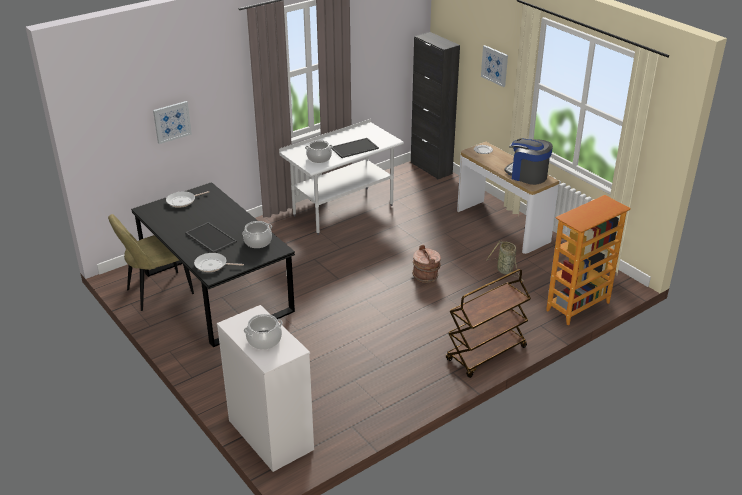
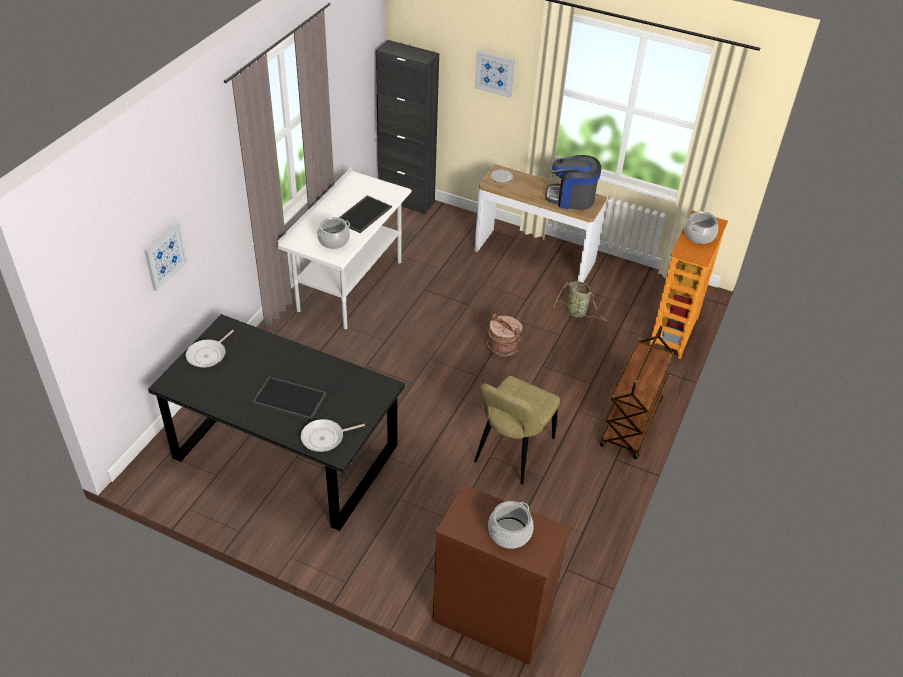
camera: 30 degrees left, 10 degrees up
beige chair [108,214,194,311] -> beige chair moved to [474,376,560,484]
white dresser [217,305,314,472] -> brown dresser [432,484,571,665]
cooking pot [242,221,272,248] -> cooking pot moved to [684,211,718,244]

